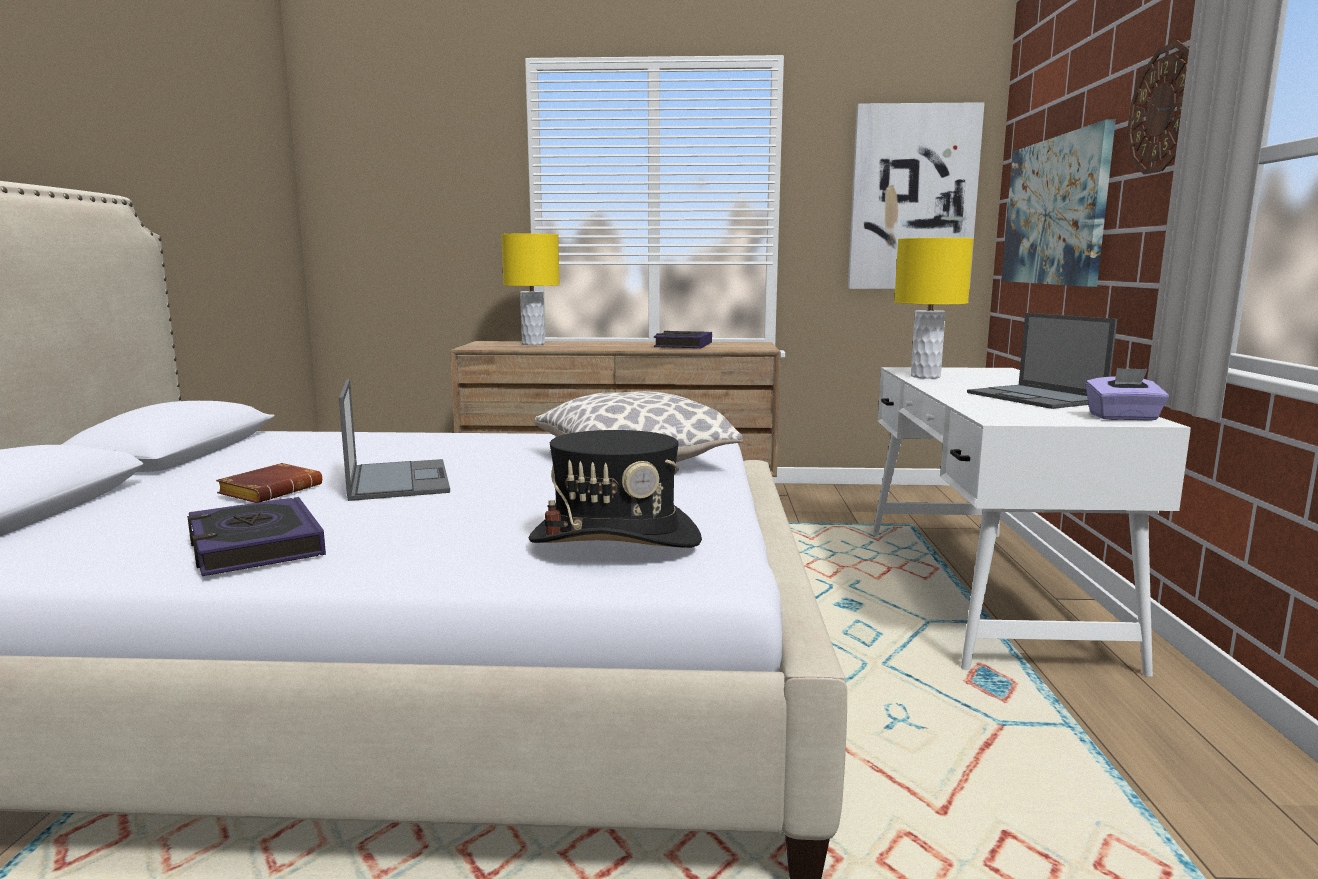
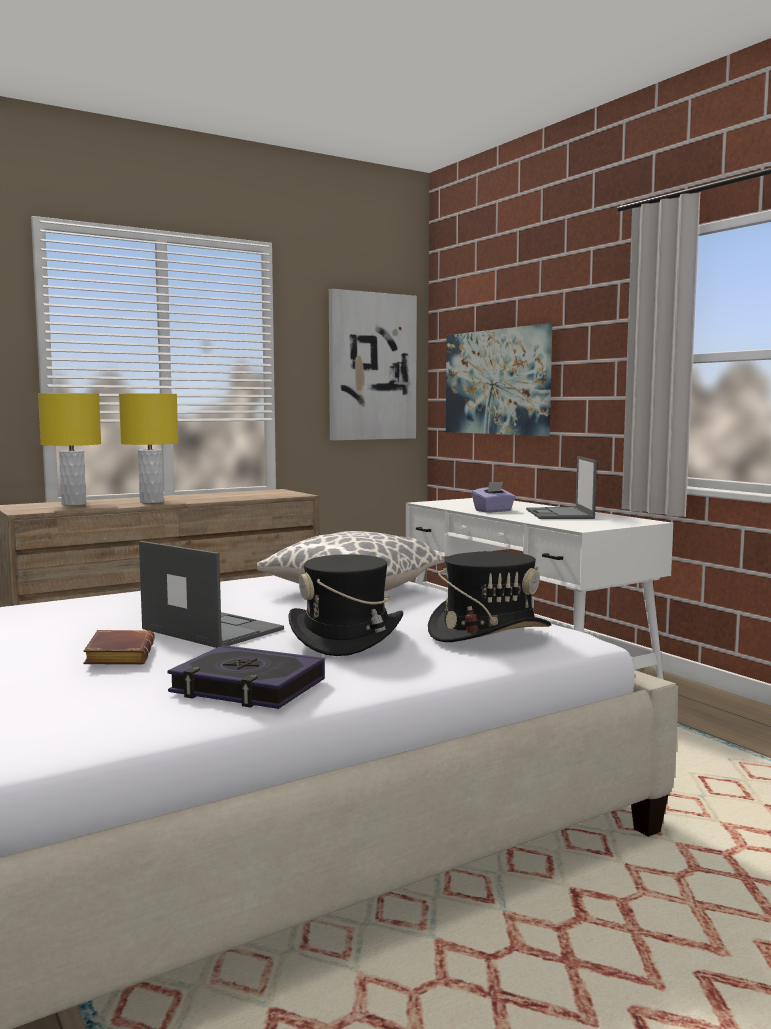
camera: 35 degrees left, 5 degrees down
book [654,331,712,348] -> none
yellow table lamp [894,238,973,379] -> yellow table lamp moved to [119,393,178,503]
laptop [967,313,1117,409] -> laptop turned 60 degrees clockwise [526,456,597,519]
purple tissue box [1086,368,1169,421] -> purple tissue box moved to [472,482,515,513]
wall clock [1127,41,1189,174] -> none
none -> black hat [288,554,403,656]

